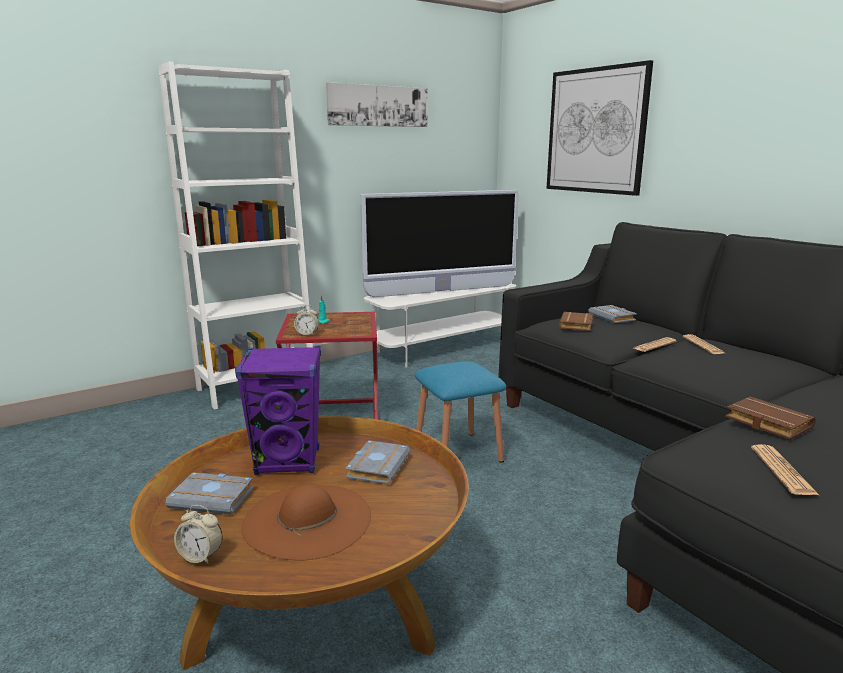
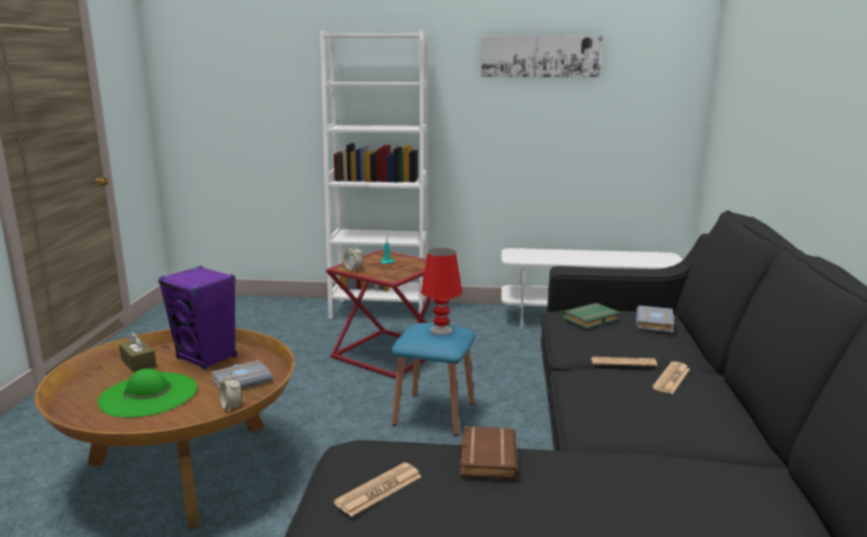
camera: 40 degrees right, 0 degrees up
grey book [166,472,254,515] -> brown tissue box [119,331,157,373]
alarm clock [174,505,223,564] -> alarm clock moved to [219,372,242,413]
brown hat [241,485,371,560] -> green hat [98,369,197,418]
television [360,190,519,297] -> none
picture [546,60,653,196] -> none
brown book [559,312,593,331] -> green book [562,303,620,329]
none -> red table lamp [421,248,462,335]

